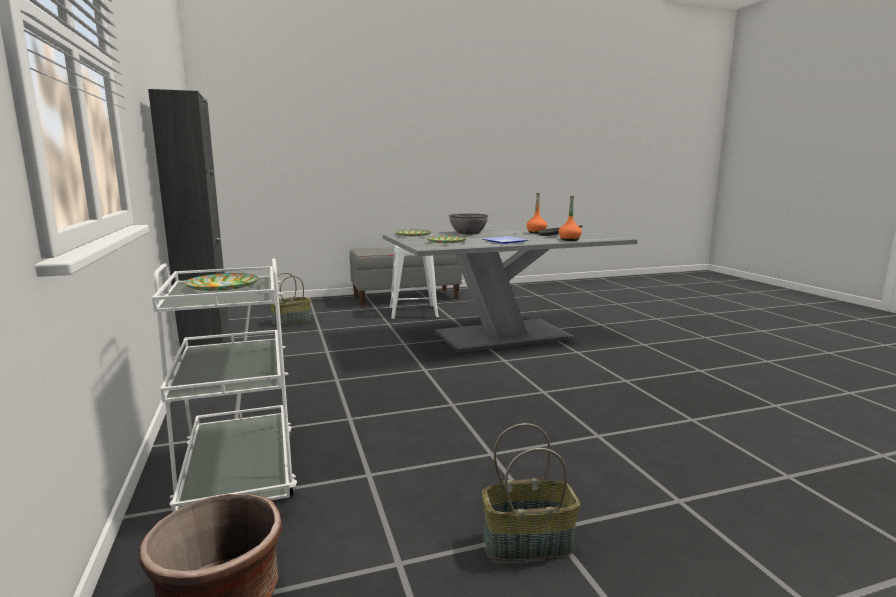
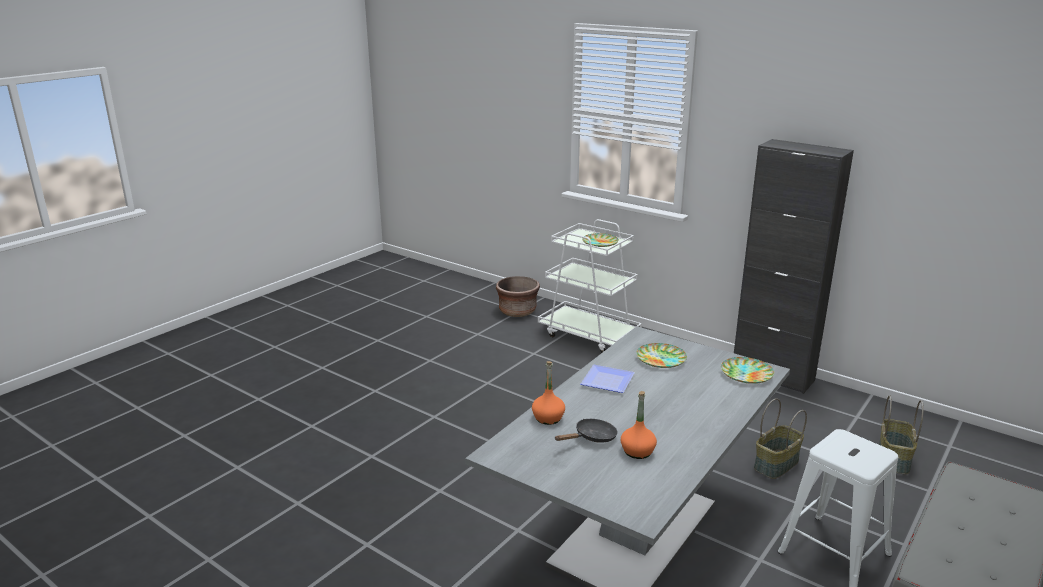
camera: 145 degrees right, 10 degrees up
grey bowl [449,213,488,234] -> none
basket [482,423,580,561] -> basket moved to [754,398,807,479]

